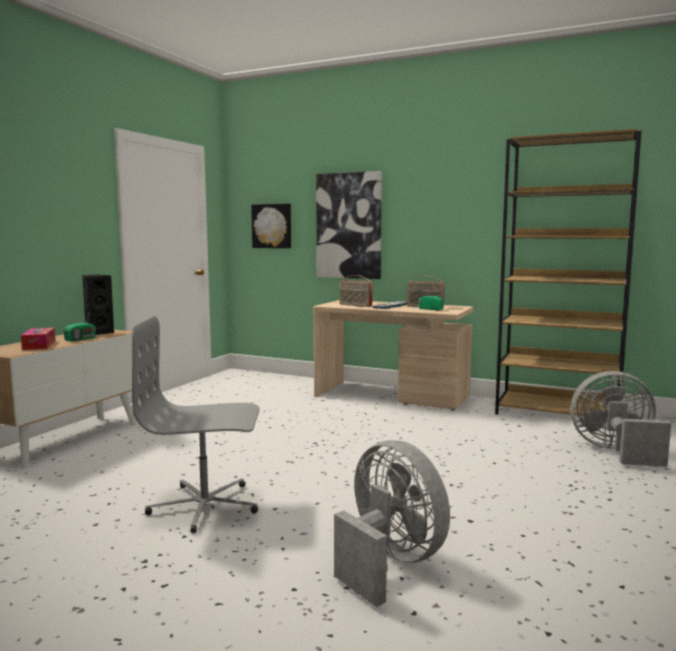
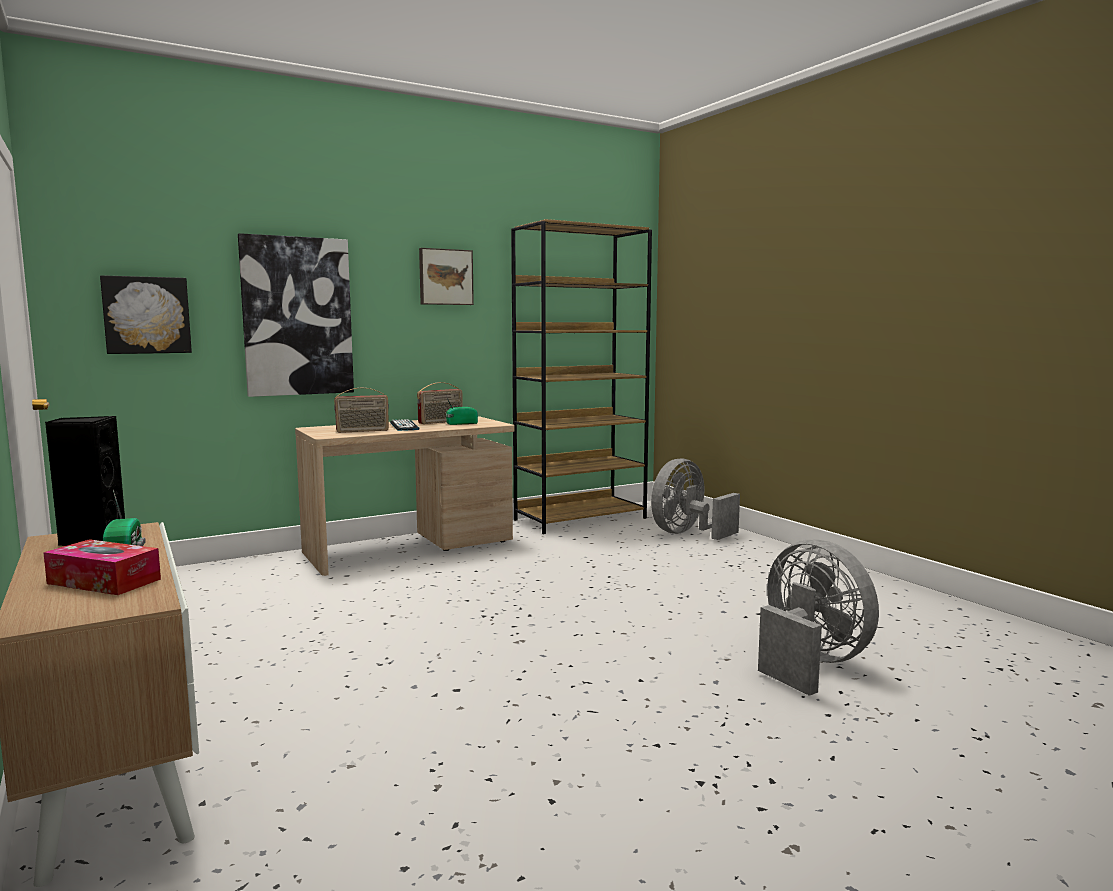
camera: 55 degrees left, 0 degrees up
grey office chair [132,316,260,533] -> none
grey fan [334,440,450,607] -> grey fan turned 60 degrees clockwise [758,539,879,696]
none -> picture [419,248,474,305]

